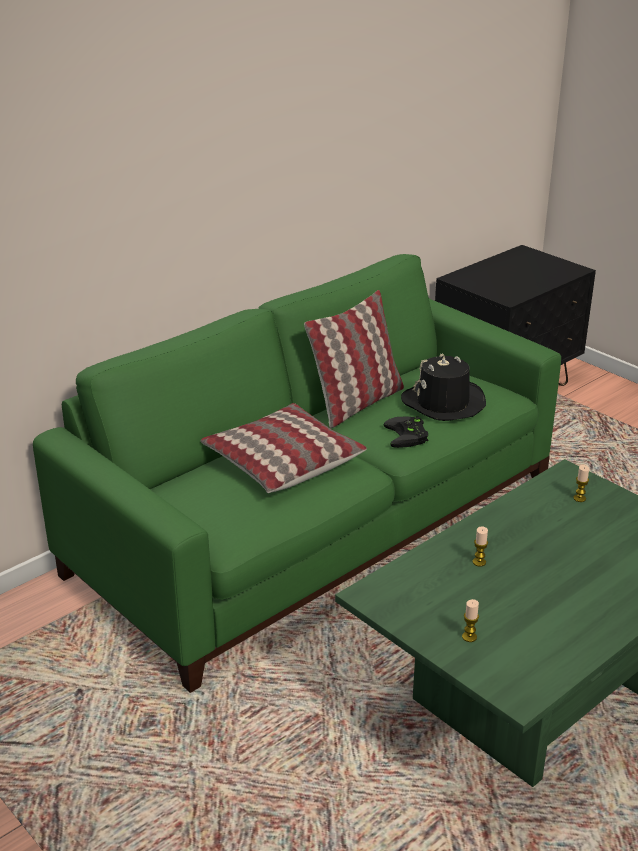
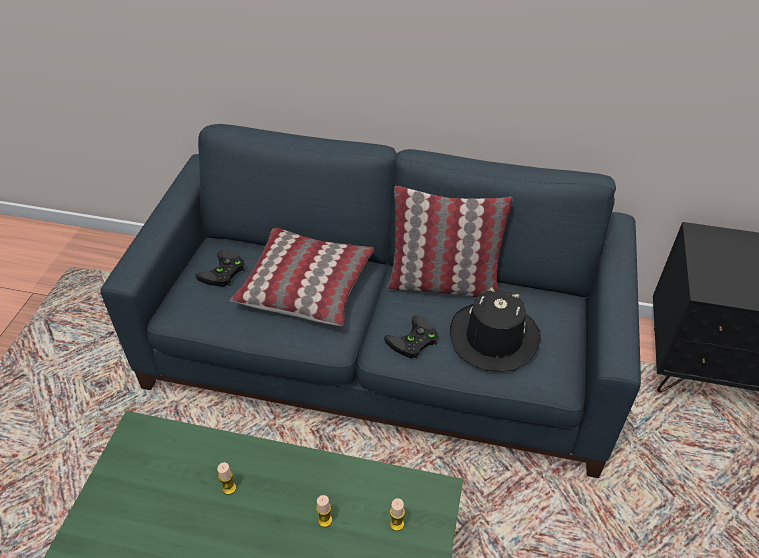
camera: 55 degrees right, 15 degrees up
green sofa [33,254,561,693] -> blue sofa [100,124,641,478]
candle [462,599,479,642] -> candle moved to [316,495,332,527]
none -> black game controller [195,250,245,287]

